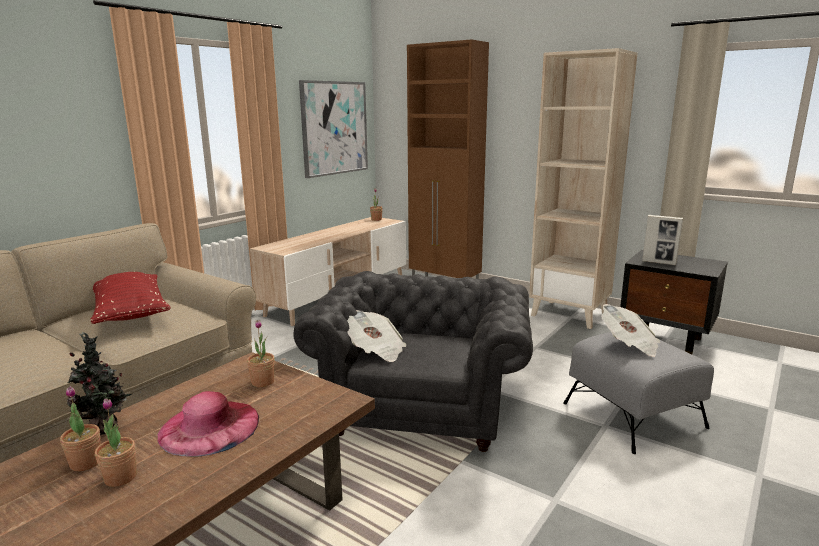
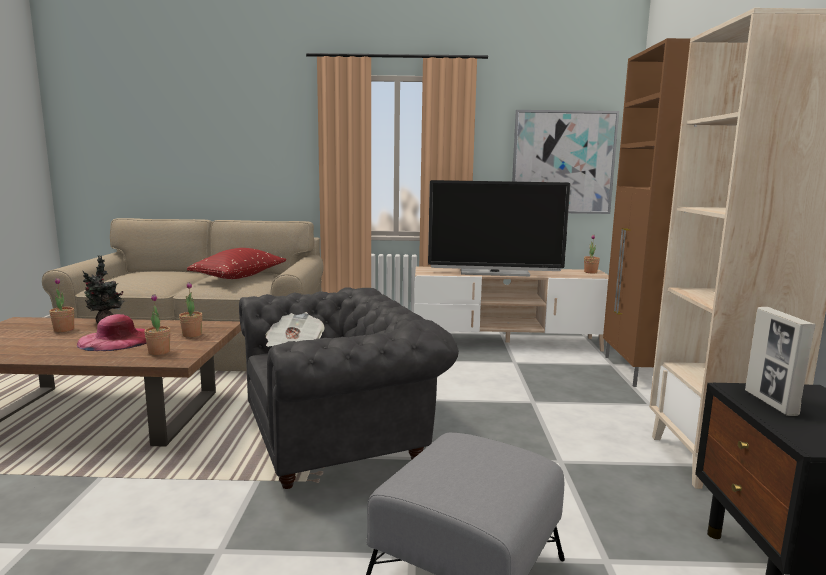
camera: 55 degrees right, 5 degrees down
potted plant [95,398,137,487] -> potted plant moved to [144,294,171,355]
newspaper [601,304,660,357] -> none
none -> television [428,180,570,276]

